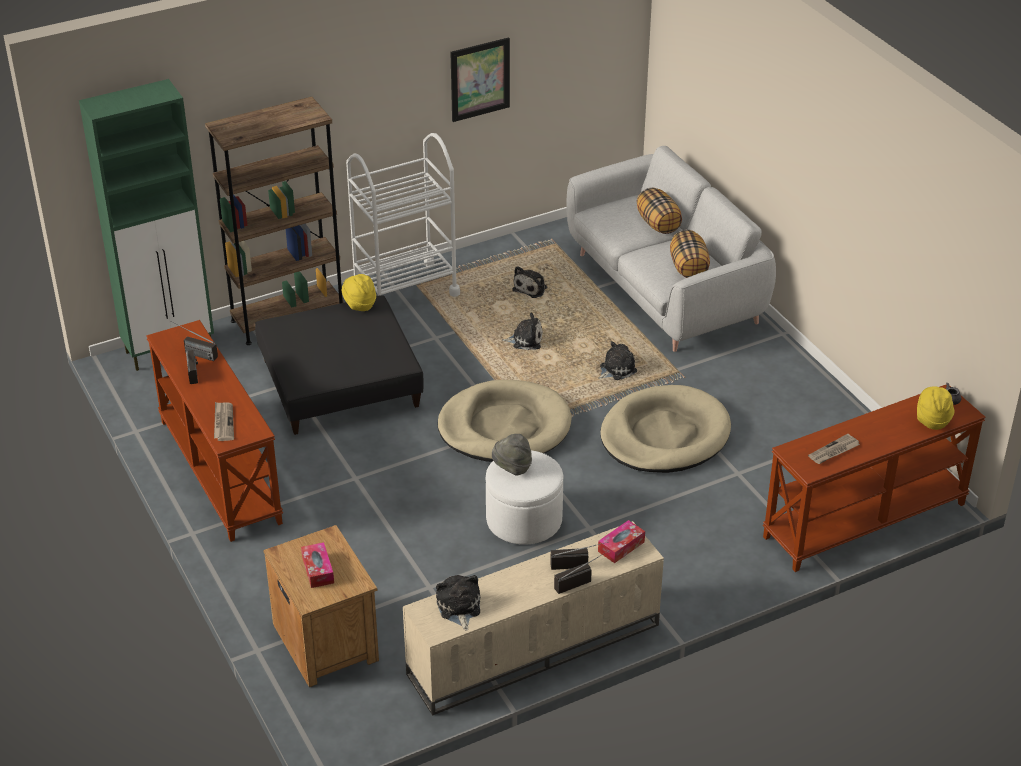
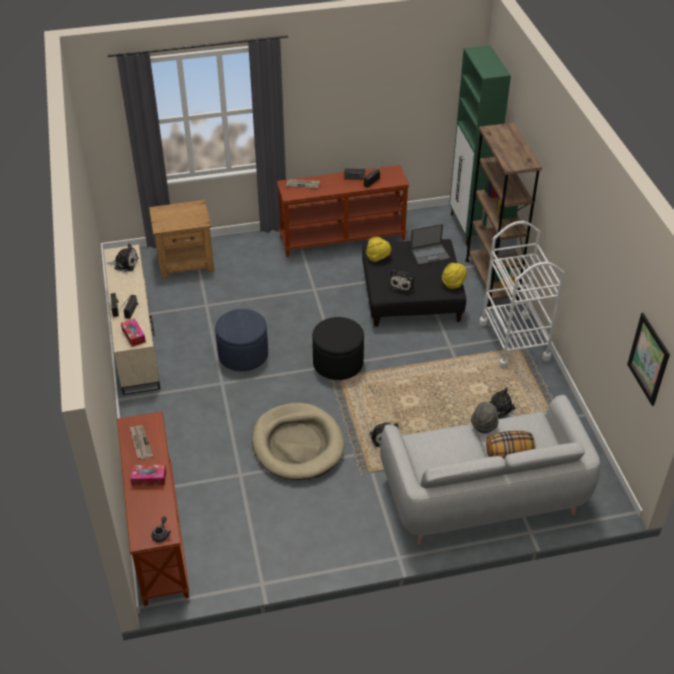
camera: 105 degrees right, 5 degrees up
tissue box [301,542,334,588] -> tissue box moved to [130,465,166,486]
beige dog bed [438,380,572,462] -> black ottoman [312,317,364,380]
picture [450,37,510,122] -> picture moved to [627,313,670,406]
white ottoman [486,450,563,545] -> blue ottoman [215,309,268,371]
grey hat [492,434,532,476] -> grey hat moved to [471,402,498,433]
plush toy [502,313,543,350] -> plush toy moved to [389,270,415,292]
pillow [670,230,710,278] -> none
yellow hat [917,386,955,430] -> yellow hat moved to [366,237,391,262]
none -> laptop [410,224,450,265]

